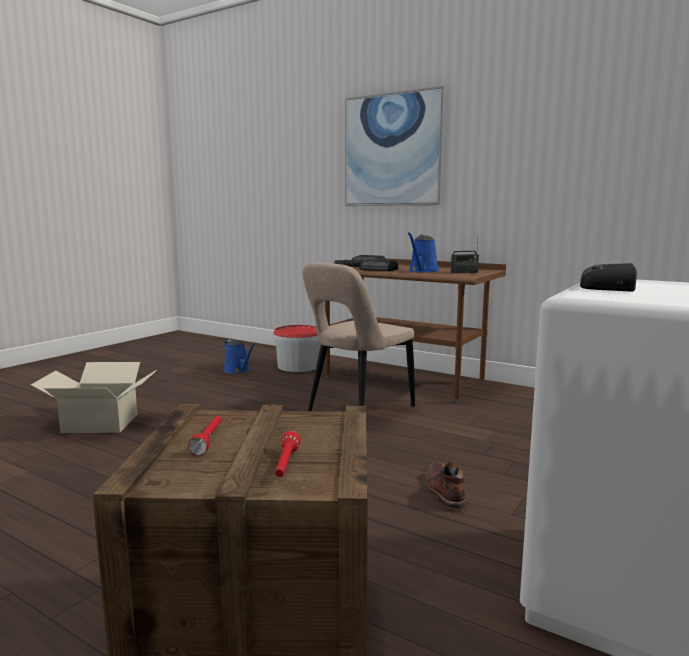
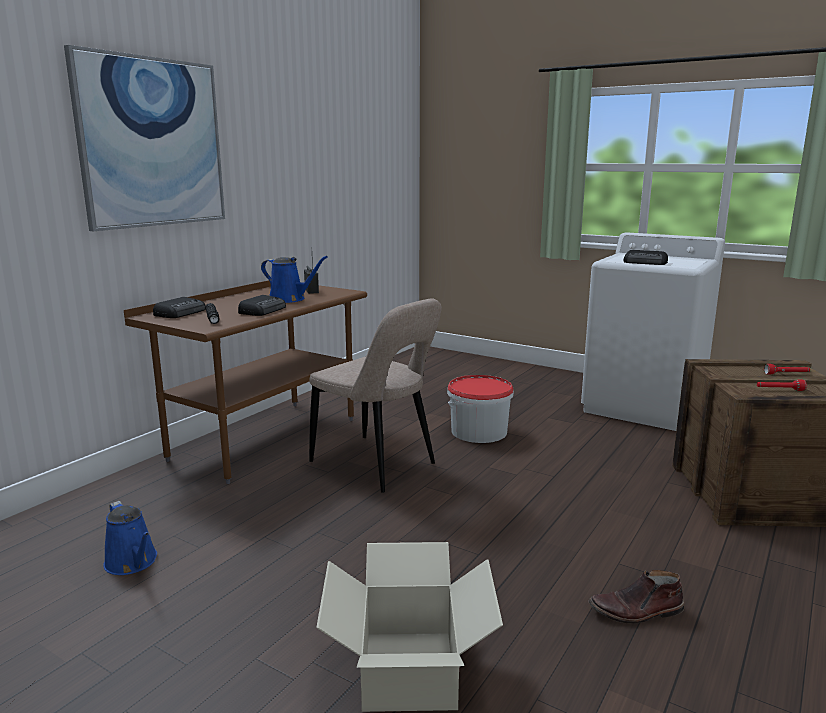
camera: 90 degrees left, 5 degrees up
blue watering can [223,340,255,373] -> blue watering can turned 90 degrees clockwise [103,501,157,575]
bucket [273,325,321,372] -> bucket moved to [447,375,514,443]
brown boot [426,462,466,509] -> brown boot moved to [589,570,684,624]

